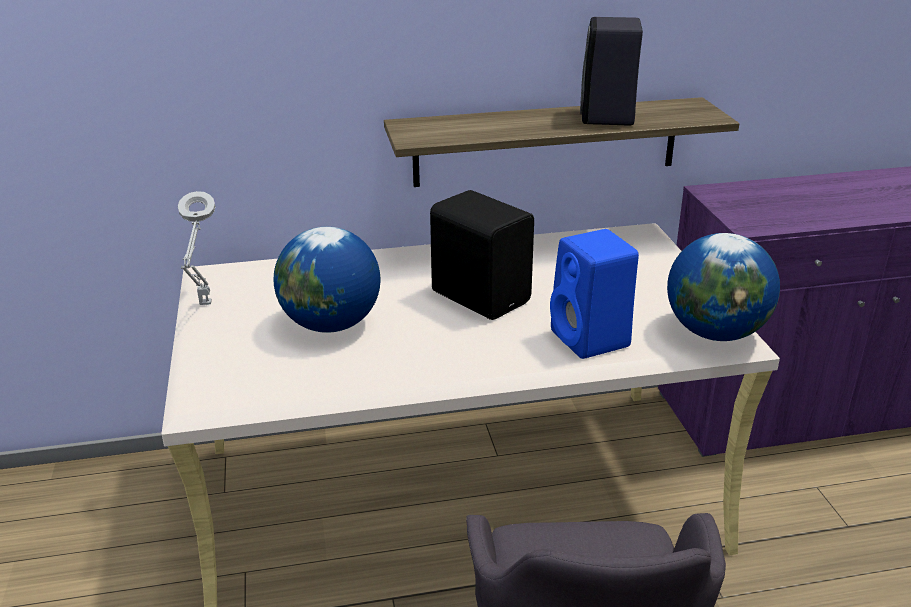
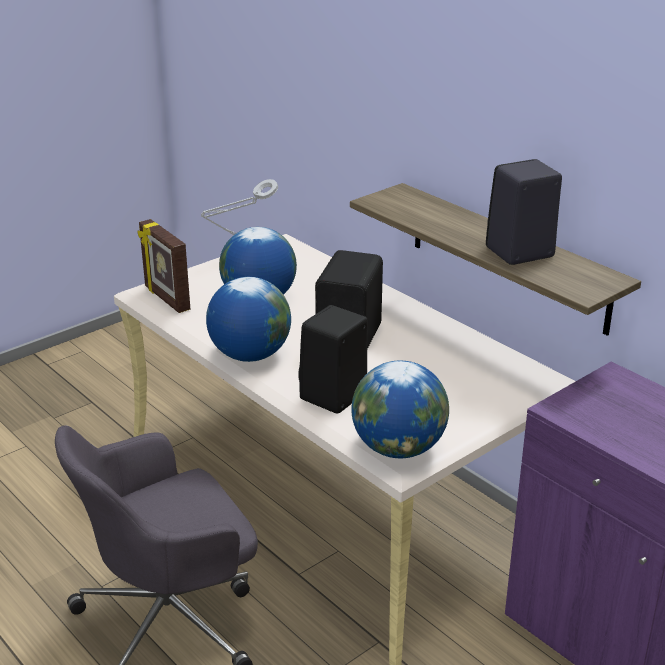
camera: 60 degrees right, 0 degrees up
blue speaker [550,229,639,359] -> black speaker [298,305,368,414]
none -> picture frame [137,219,190,313]
none -> globe [206,277,291,362]

